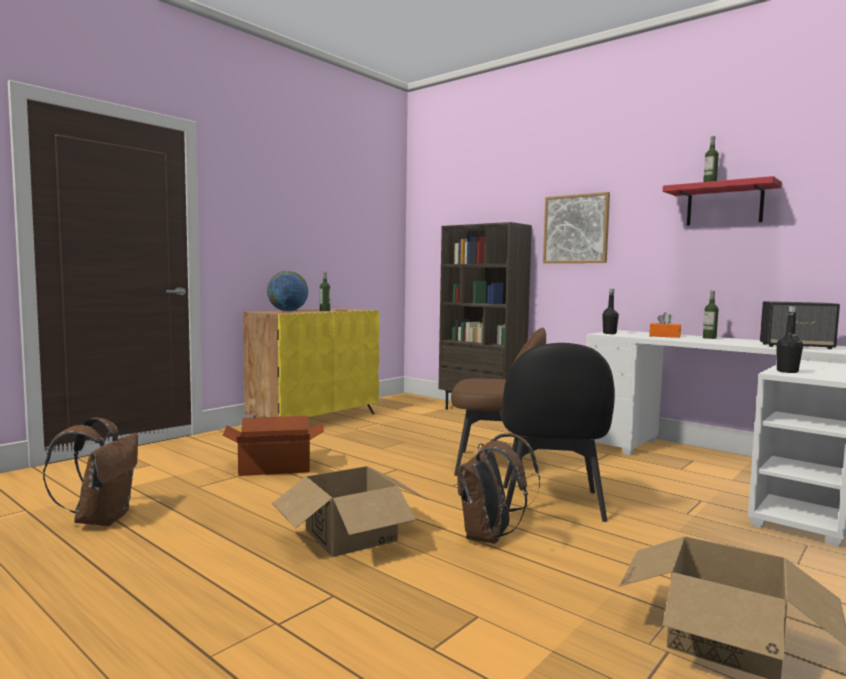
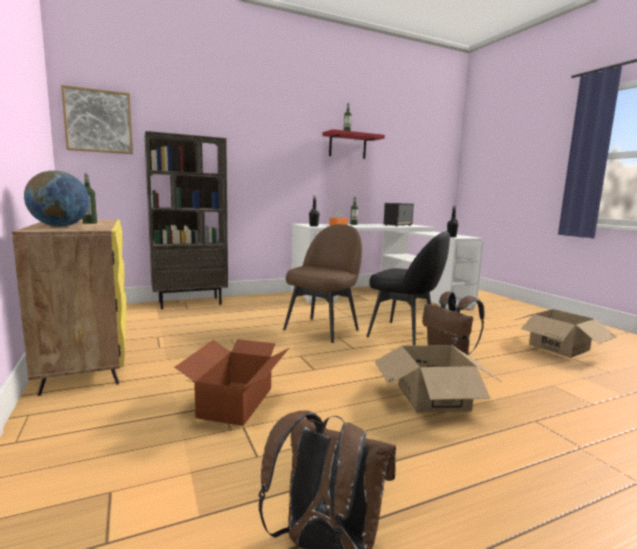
camera: 65 degrees left, 5 degrees up
picture [543,192,610,263] -> picture moved to [61,85,133,154]

